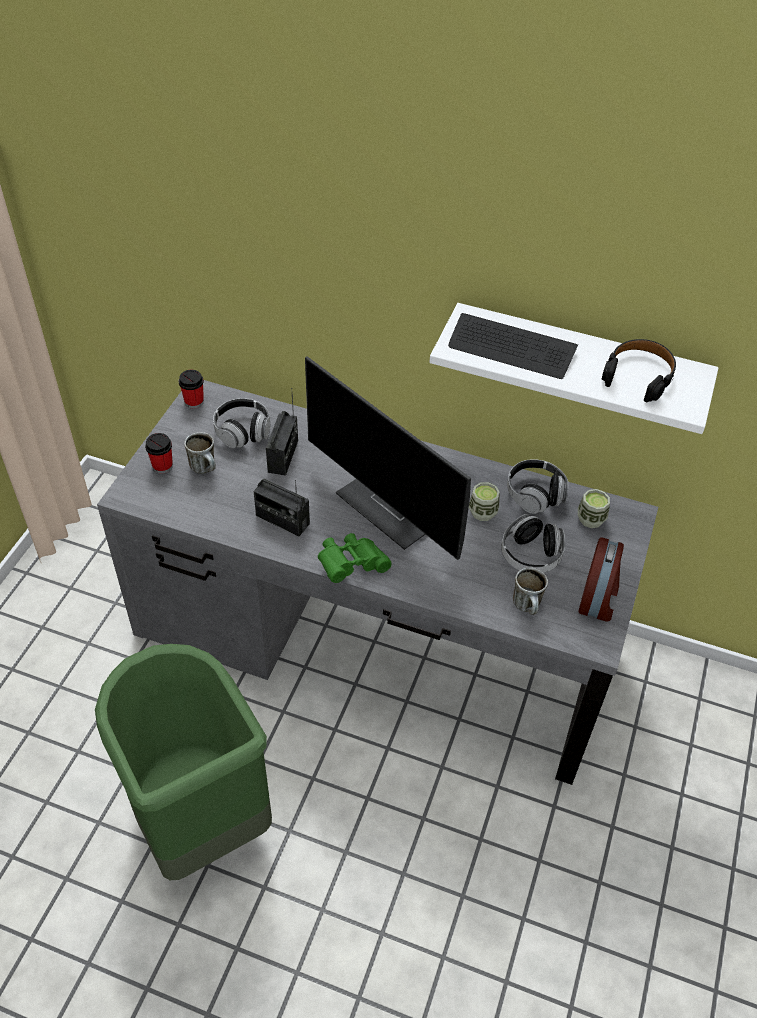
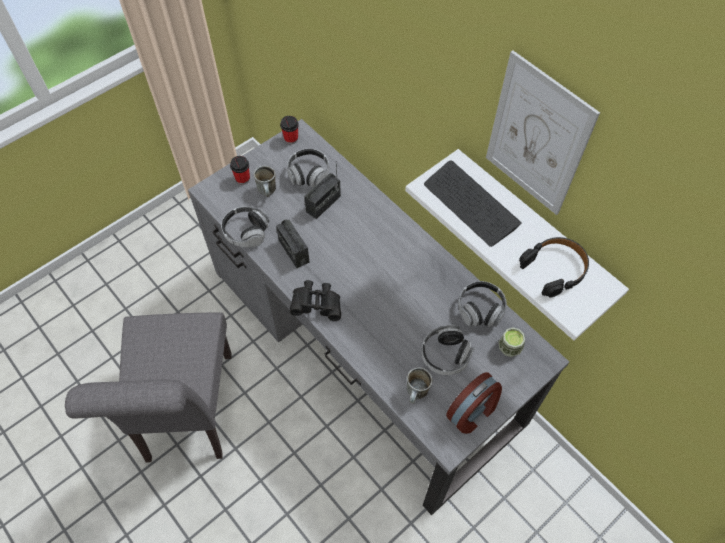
camera: 30 degrees right, 10 degrees up
green trash can [95,644,272,880] -> grey chair [65,313,232,463]
monitor [305,356,471,560] -> none
green binoculars [318,533,391,583] -> black binoculars [290,280,341,321]
cup [469,482,500,521] -> none
none -> headphones [221,206,270,247]
none -> picture [486,50,600,215]

